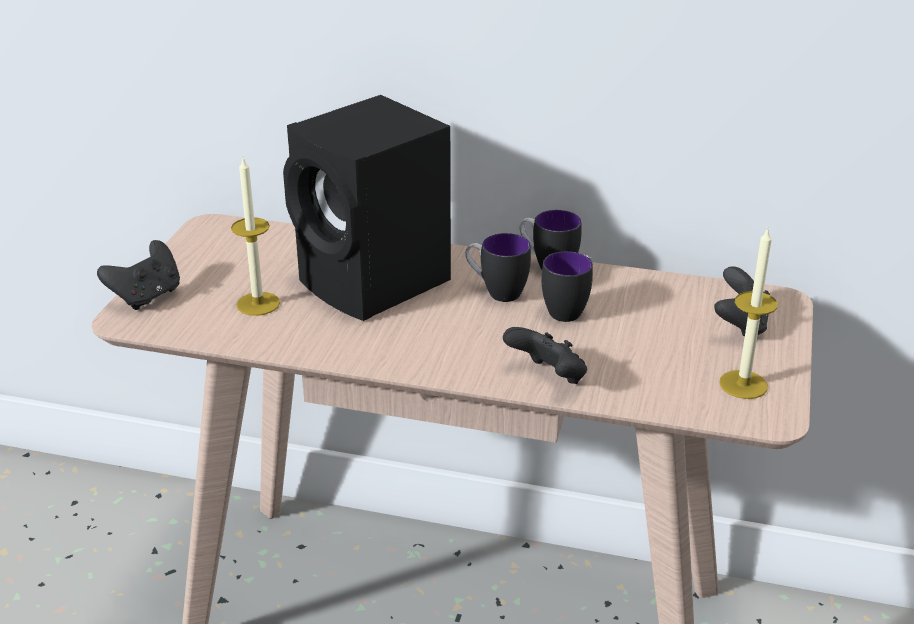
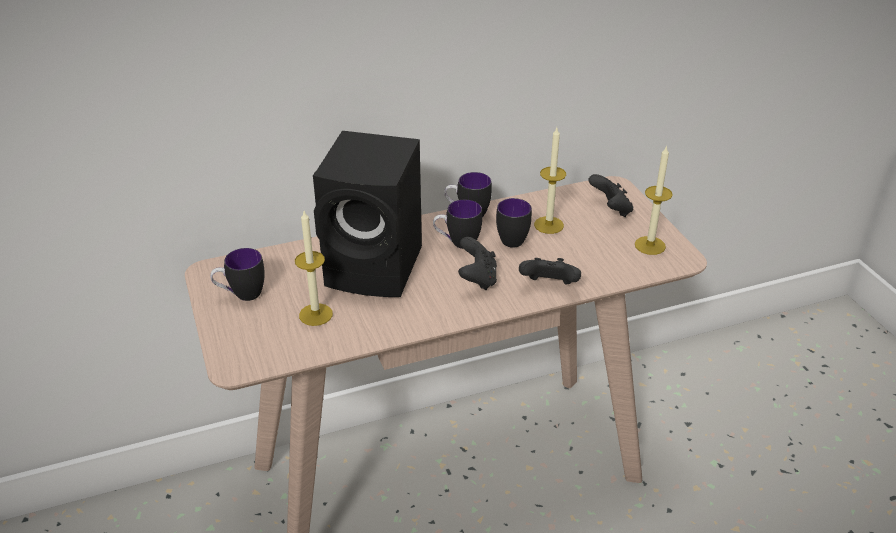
camera: 35 degrees left, 5 degrees up
black game controller [97,240,180,310] -> black game controller moved to [458,237,497,290]
none -> mug [210,248,265,301]
none -> candle [534,128,566,234]

